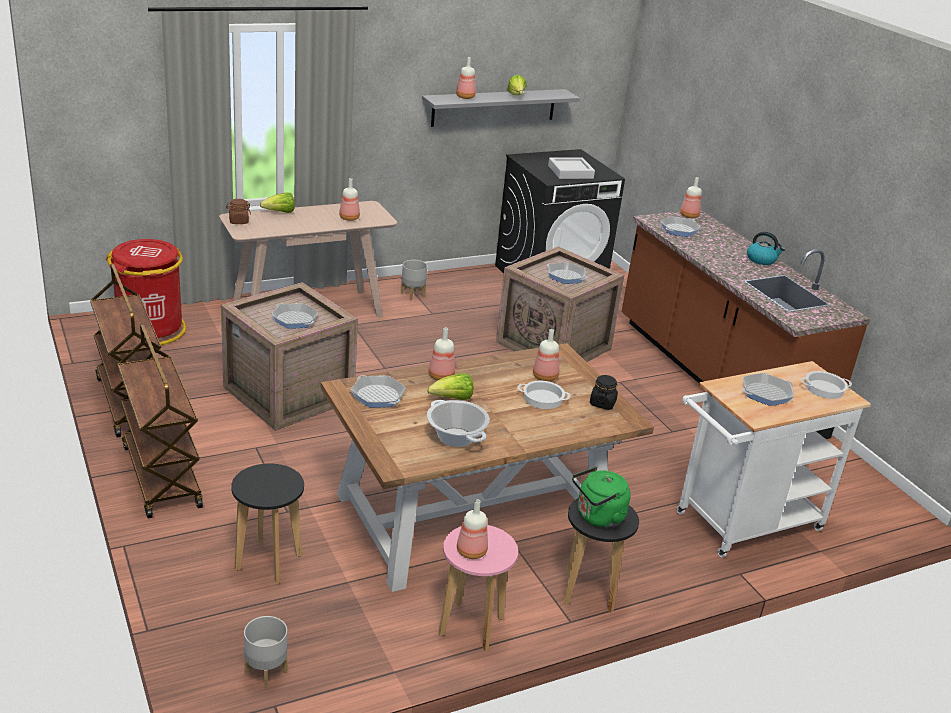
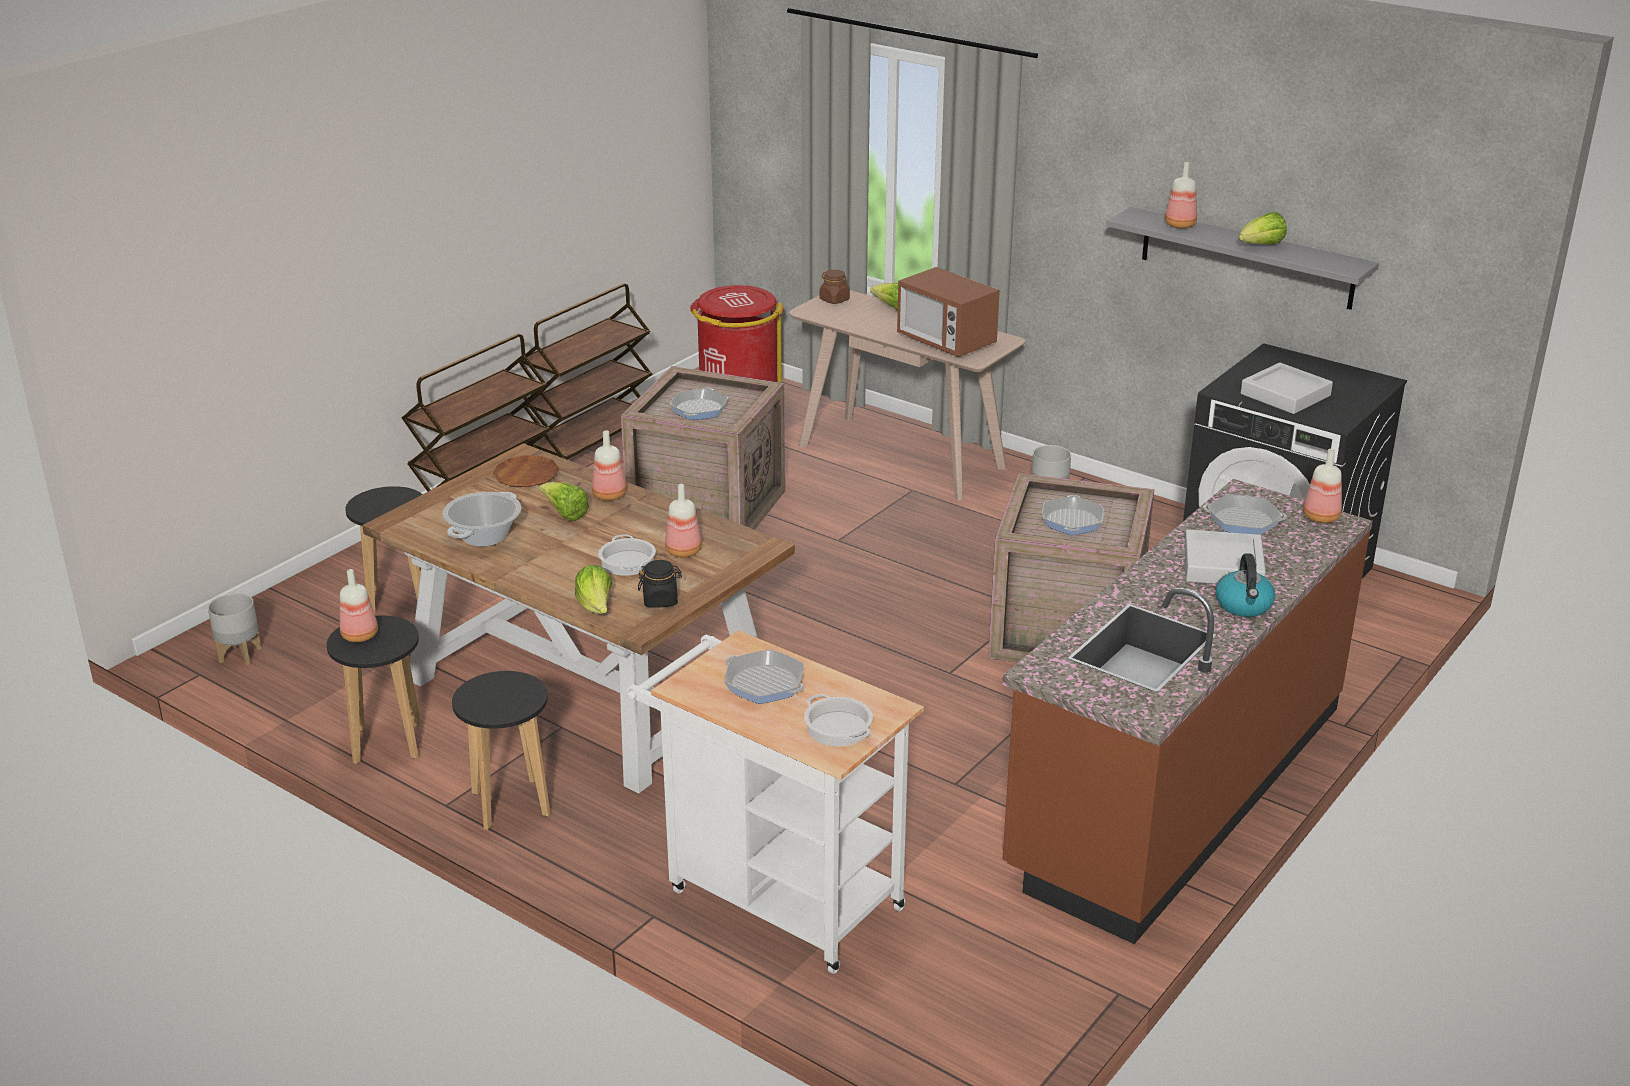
camera: 65 degrees right, 0 degrees up
bottle [339,178,360,221] -> microwave [897,267,1000,357]
frying pan [351,375,406,408] -> brown plate [493,455,559,487]
pink stool [438,525,518,651] -> black stool [327,615,421,764]
green kettle [572,467,631,528] -> none
none -> lettuce [575,565,612,614]
none -> grey tray [1184,529,1266,584]

